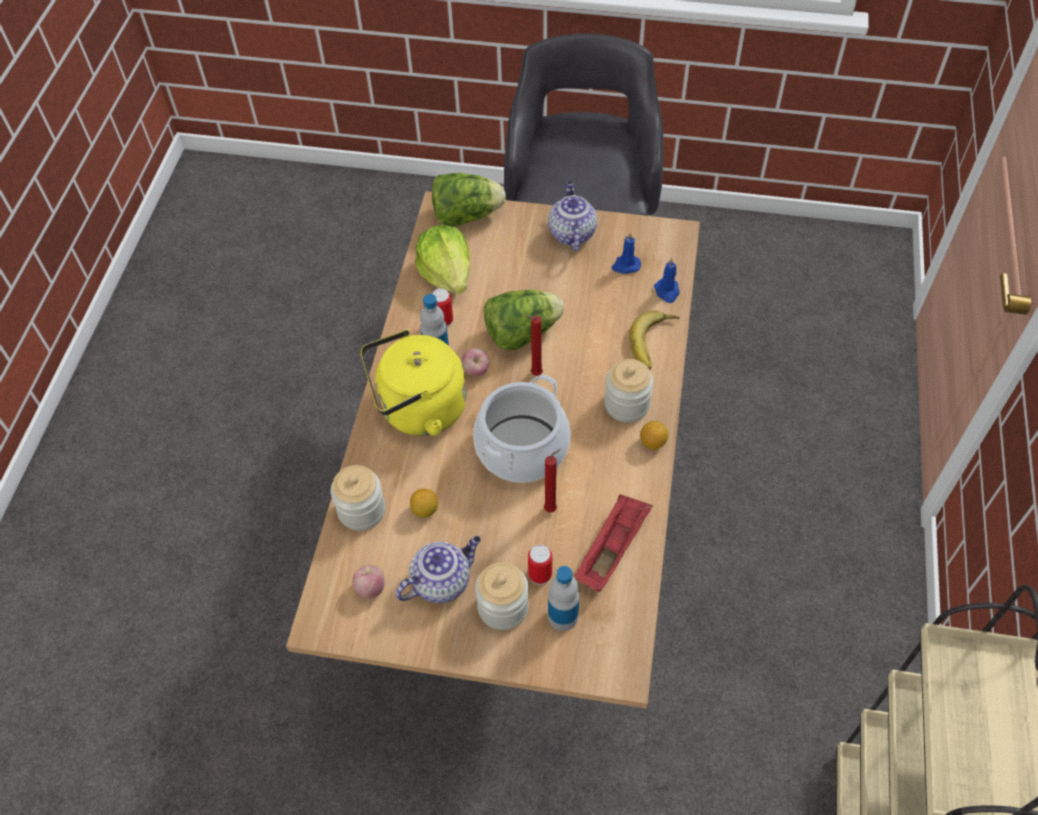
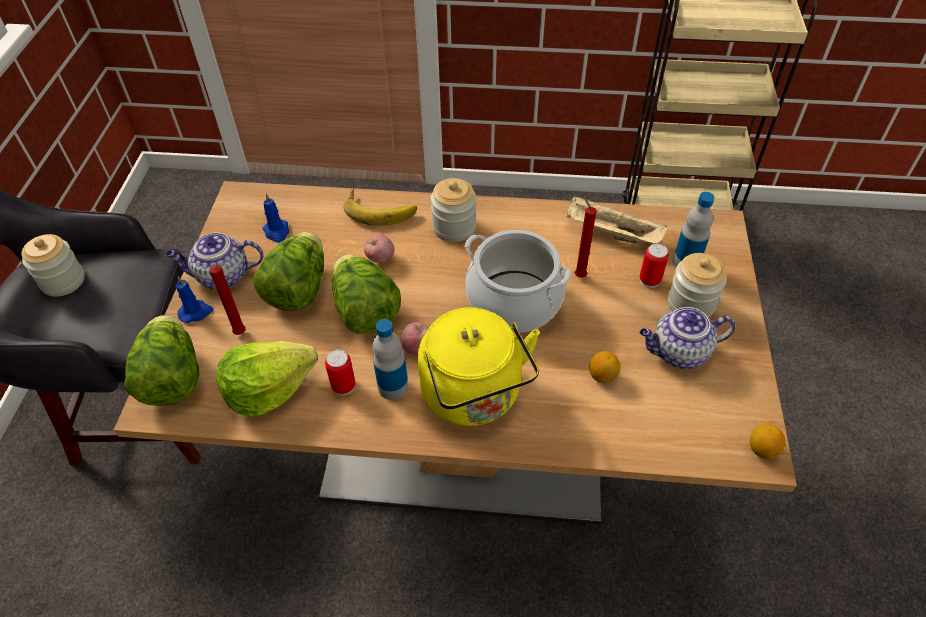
camera: 95 degrees left, 5 degrees down
jar [331,465,385,531] -> jar moved to [21,234,85,297]
apple [352,565,385,599] -> apple moved to [364,234,395,263]
teapot [396,536,481,603] -> teapot turned 60 degrees counterclockwise [639,307,735,369]
red candle [526,315,543,376] -> red candle moved to [209,265,246,335]
red tray [575,495,653,592] -> beige tray [567,196,667,243]
lemon [640,421,668,450] -> lemon moved to [750,424,786,459]
blue candle [654,258,679,303] -> blue candle moved to [175,276,213,323]
none -> lettuce [253,232,324,311]

